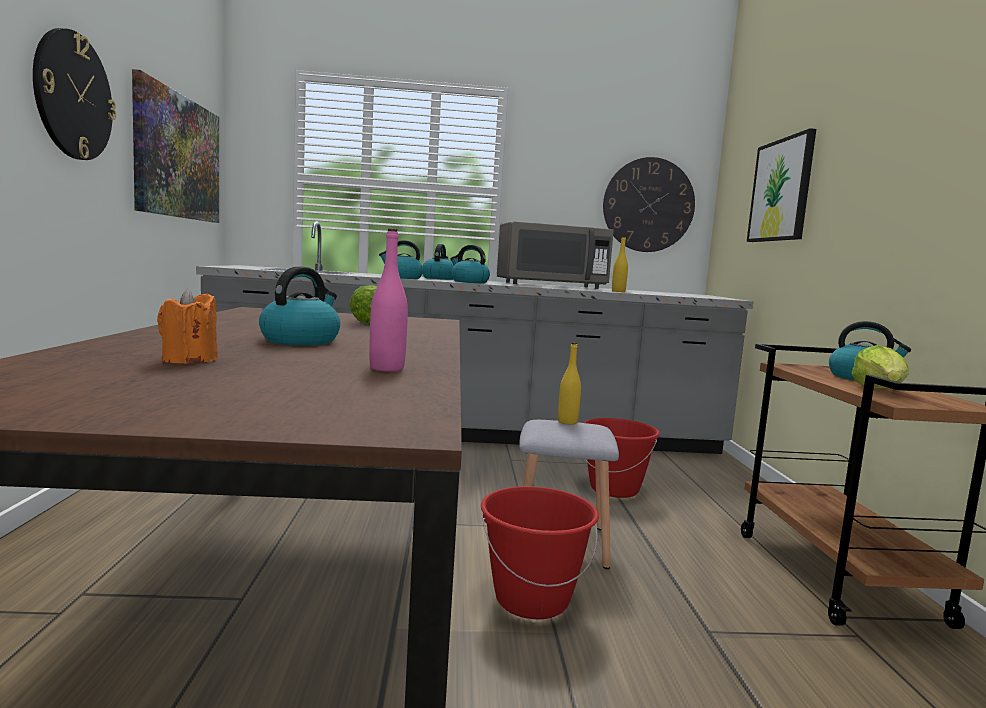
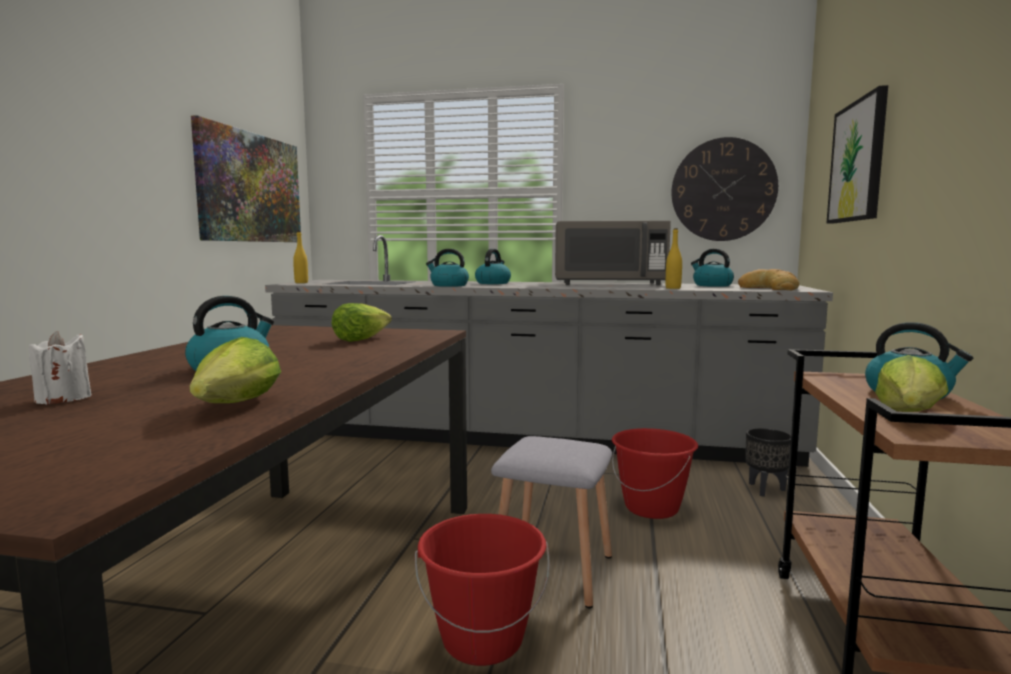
camera: 15 degrees right, 0 degrees up
wall clock [33,28,116,160] -> none
orange candle [157,289,218,364] -> white candle [28,331,92,404]
pink bottle [369,229,408,372] -> lettuce [190,337,281,403]
kettle [450,245,490,283] -> kettle moved to [691,249,734,287]
yellow bottle [558,342,581,425] -> yellow bottle moved to [293,231,308,283]
none -> bread [738,269,799,290]
none -> black planter [746,428,791,497]

